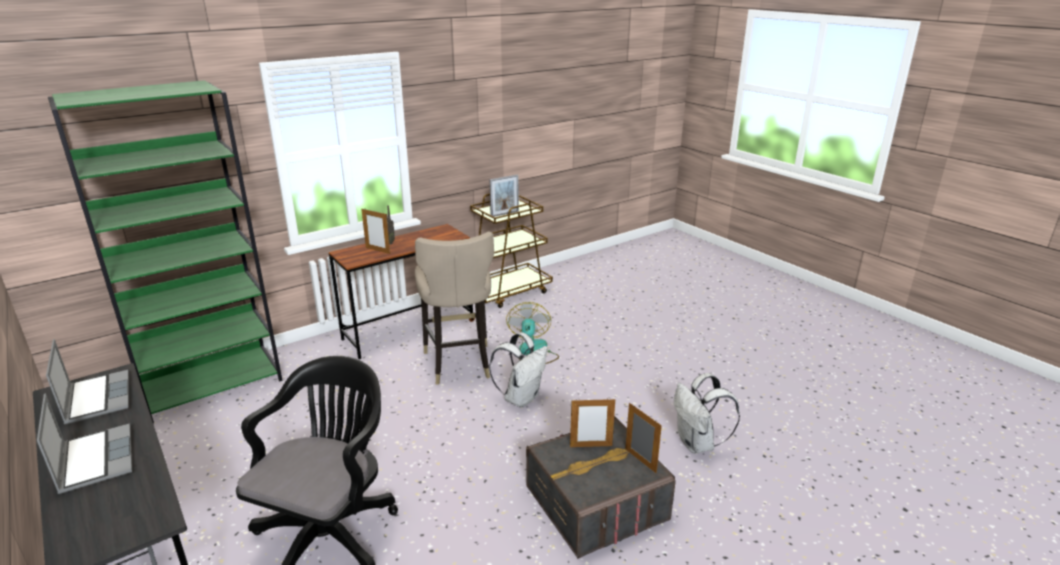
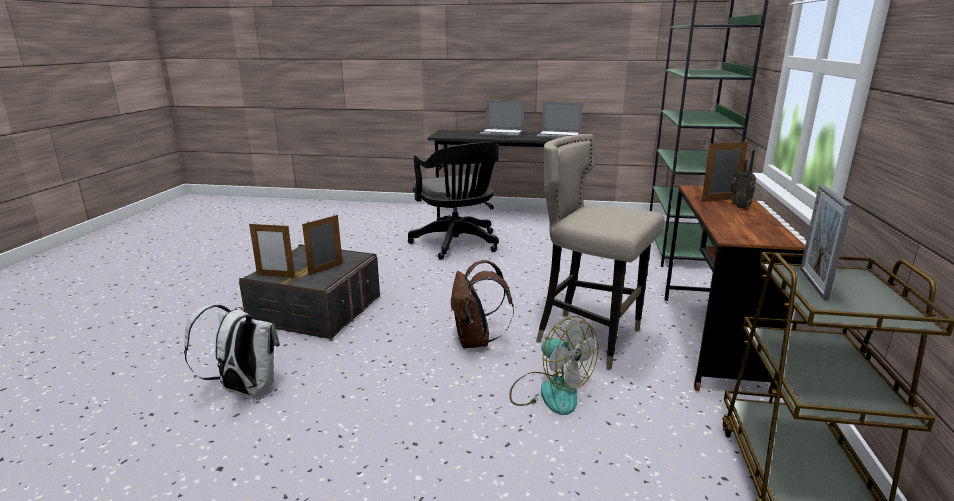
camera: 135 degrees right, 5 degrees down
white backpack [489,332,547,407] -> brown backpack [450,260,514,349]

